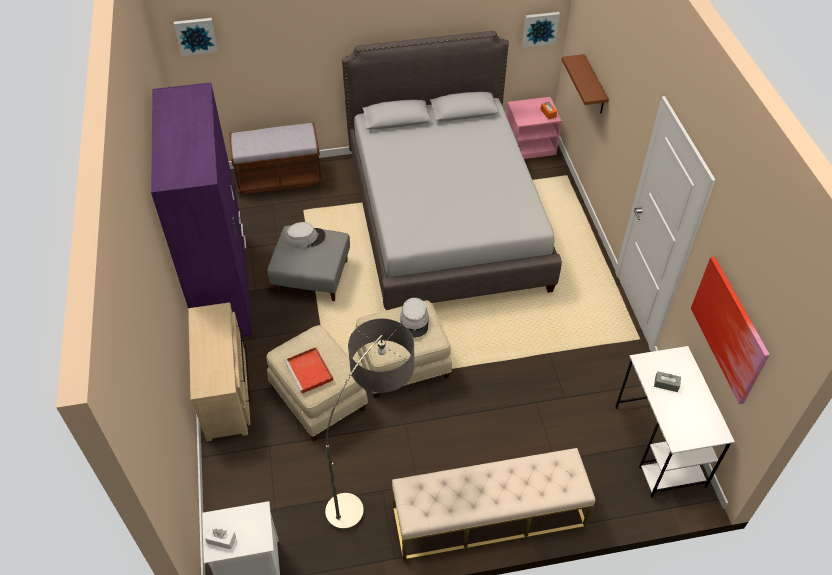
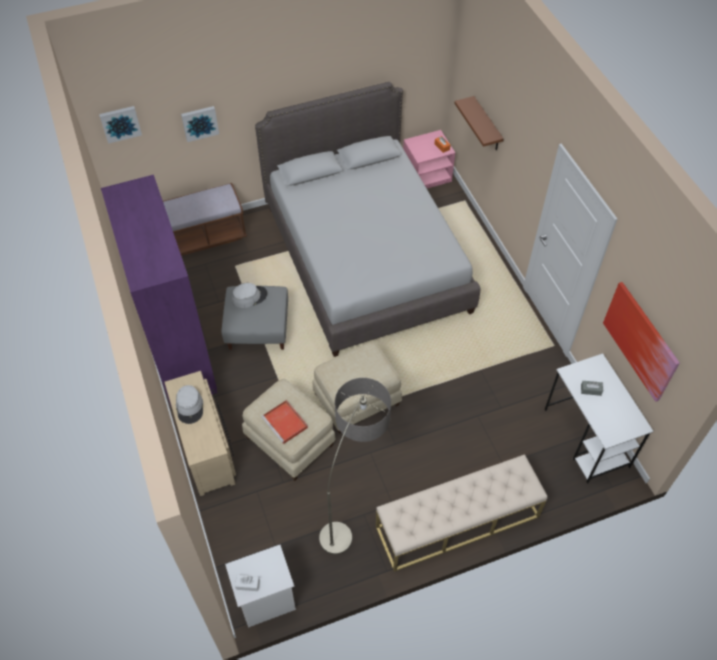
camera: 10 degrees left, 5 degrees up
grey hat [400,298,429,338] -> grey hat moved to [176,385,203,424]
picture [522,12,560,48] -> picture moved to [181,106,219,142]

